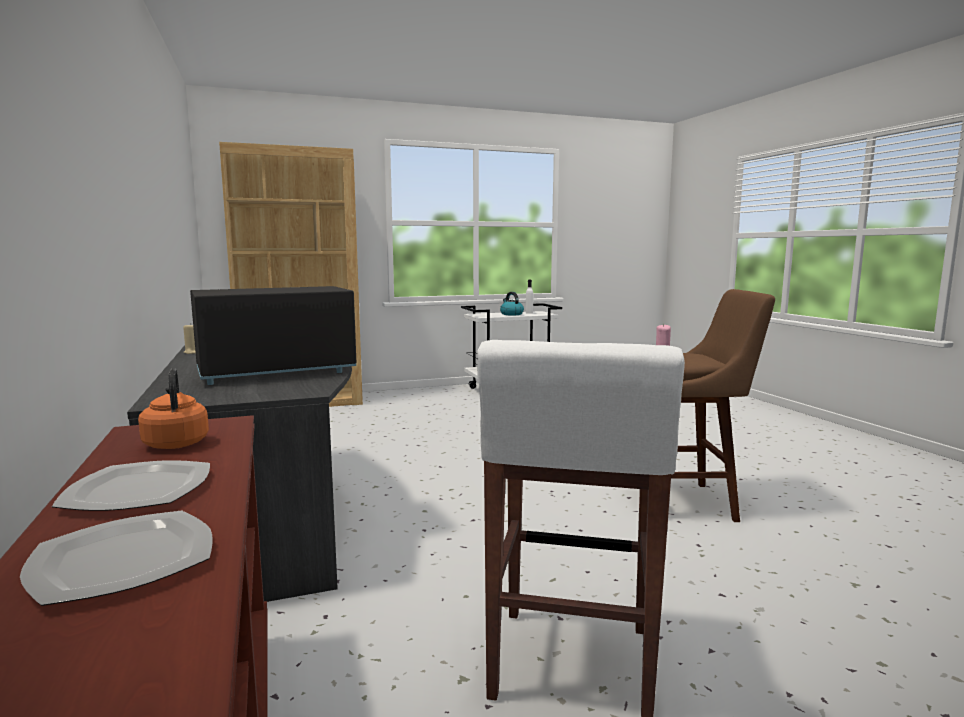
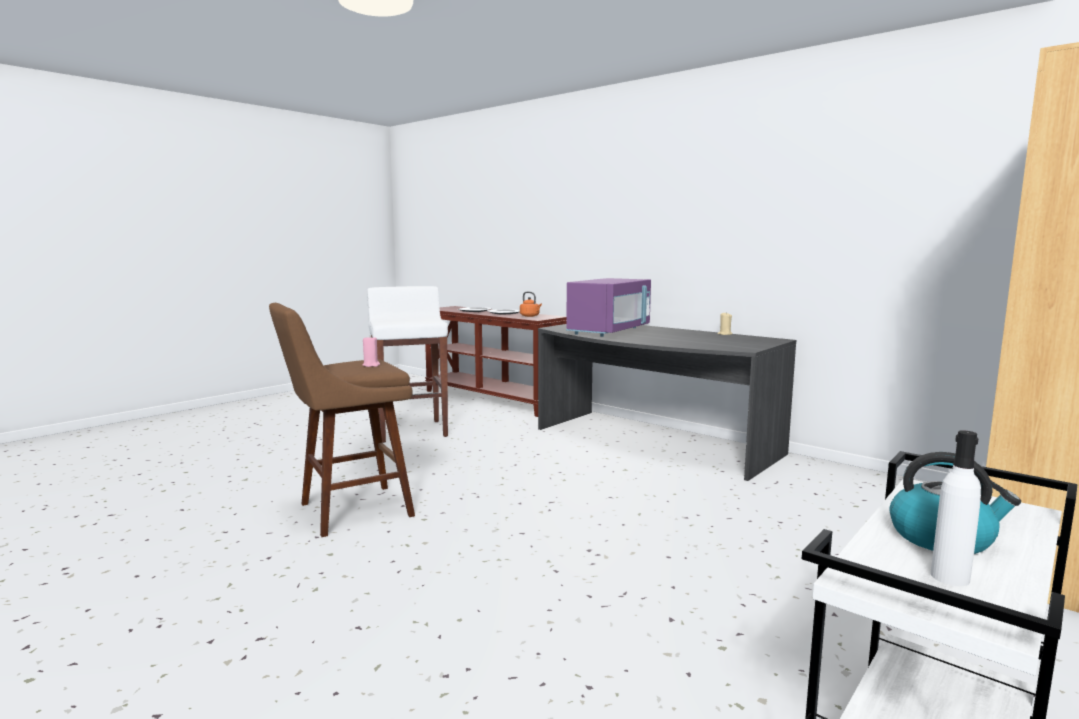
camera: 150 degrees right, 0 degrees up
black microwave [190,286,356,385] -> purple microwave [566,278,651,337]

